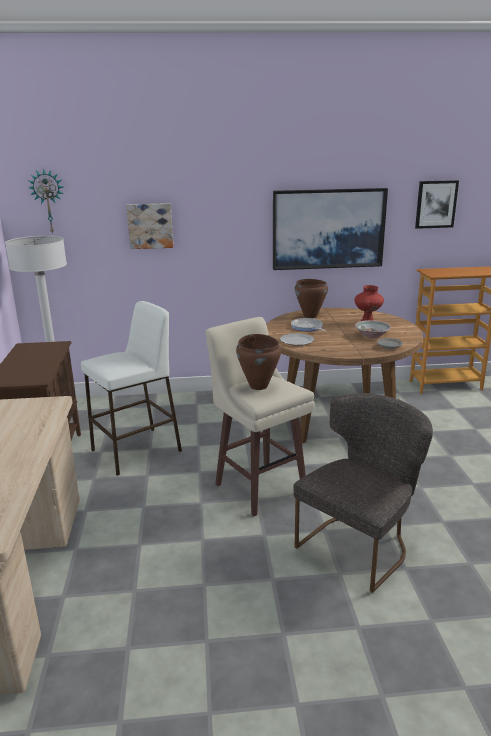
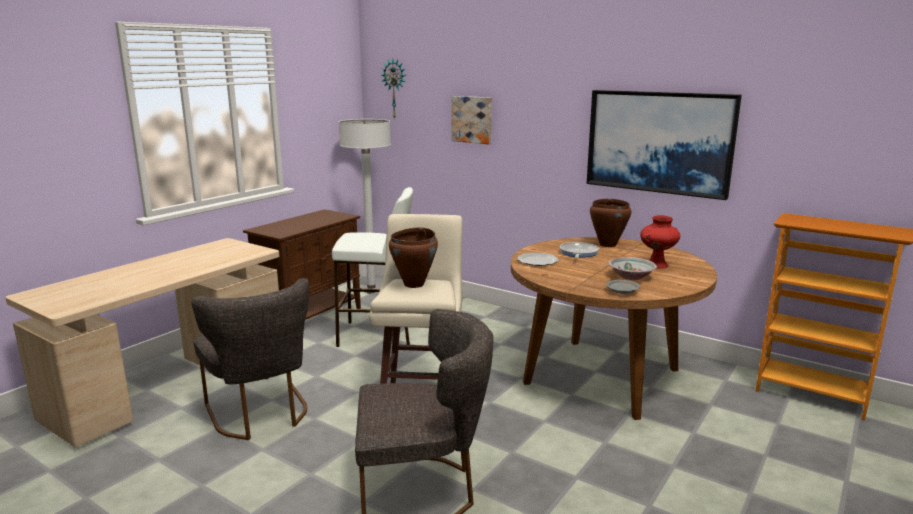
camera: 40 degrees right, 5 degrees down
picture [415,180,459,229] -> none
none -> grey chair [191,278,309,440]

